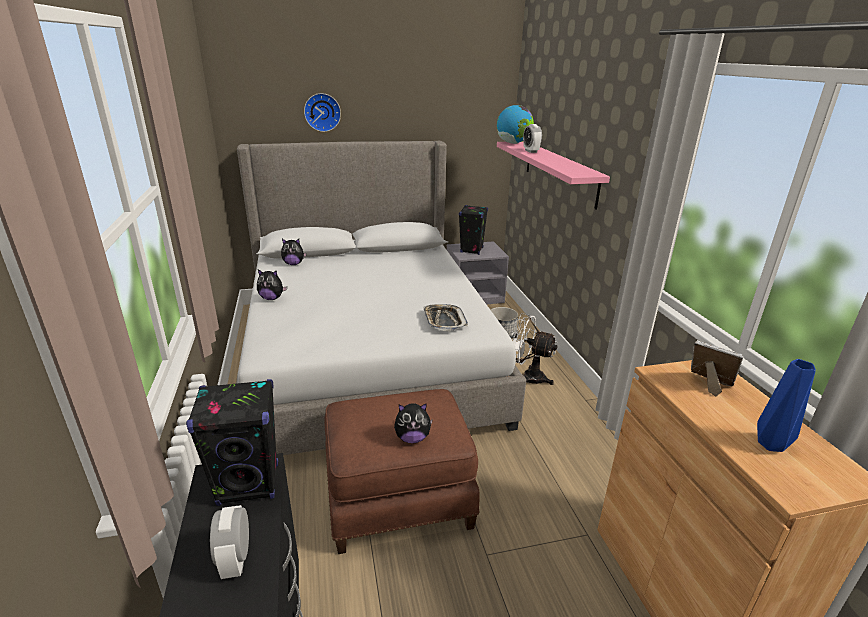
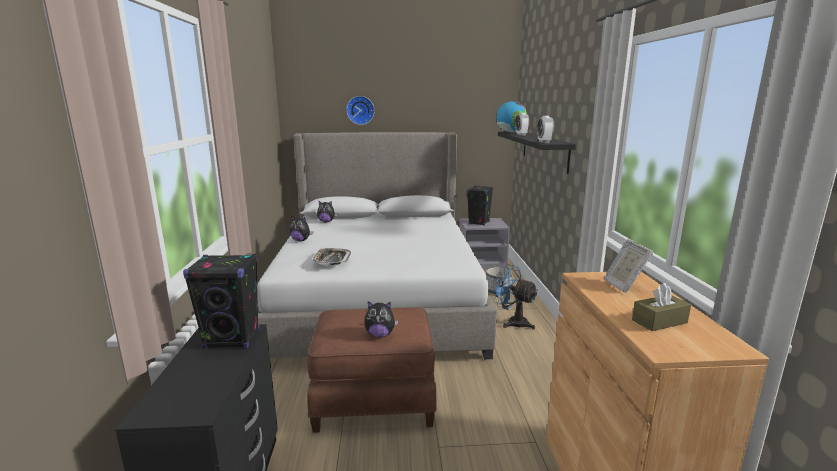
camera: 10 degrees right, 10 degrees down
alarm clock [210,505,249,579] -> alarm clock moved to [537,116,554,143]
tray [423,304,468,331] -> tray moved to [313,248,351,265]
pink shelf [497,141,610,210] -> black shelf [498,132,576,174]
white fan [511,313,558,385] -> blue fan [492,264,538,330]
picture frame [691,340,744,396] -> picture frame turned 150 degrees counterclockwise [604,239,654,293]
blue vase [757,359,816,452] -> brown tissue box [632,283,691,331]

